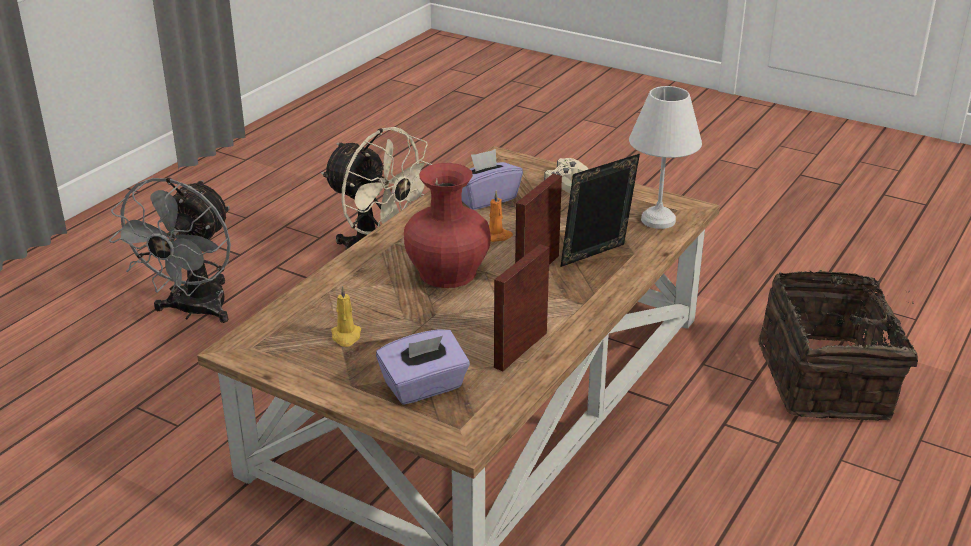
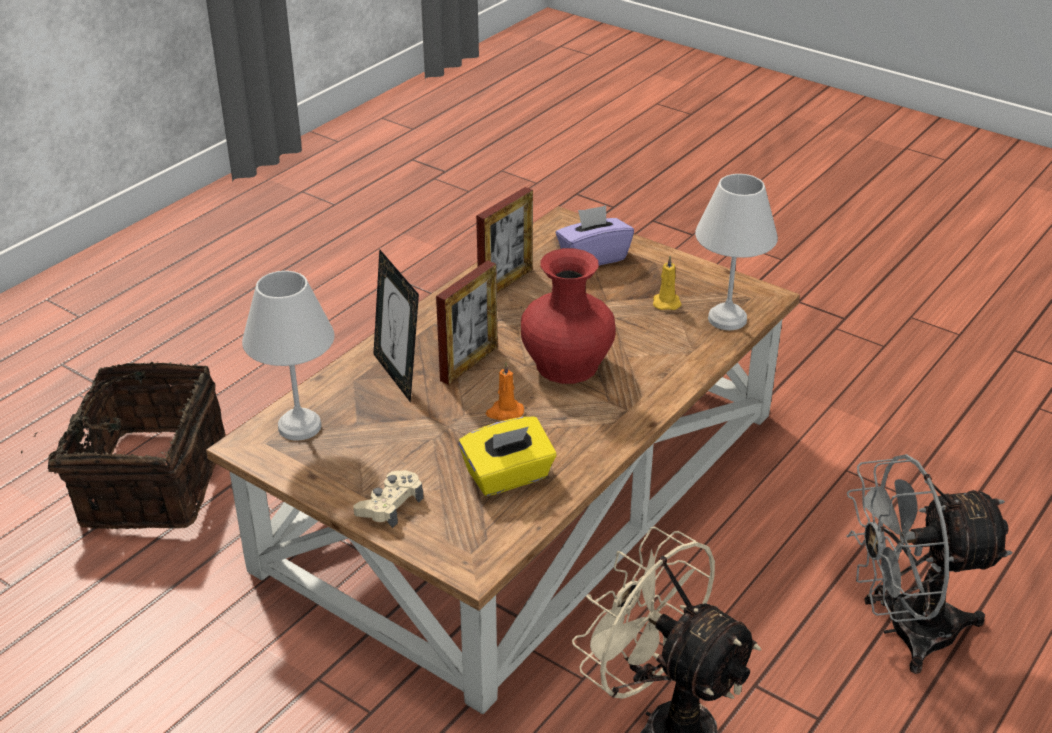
camera: 175 degrees left, 5 degrees up
grey fan [109,178,231,323] -> grey fan turned 120 degrees counterclockwise [847,454,1013,674]
purple tissue box [462,149,523,210] -> yellow tissue box [459,417,556,496]
picture frame [561,154,640,267] -> picture frame turned 90 degrees clockwise [373,249,419,402]
none -> white table lamp [695,174,778,330]

